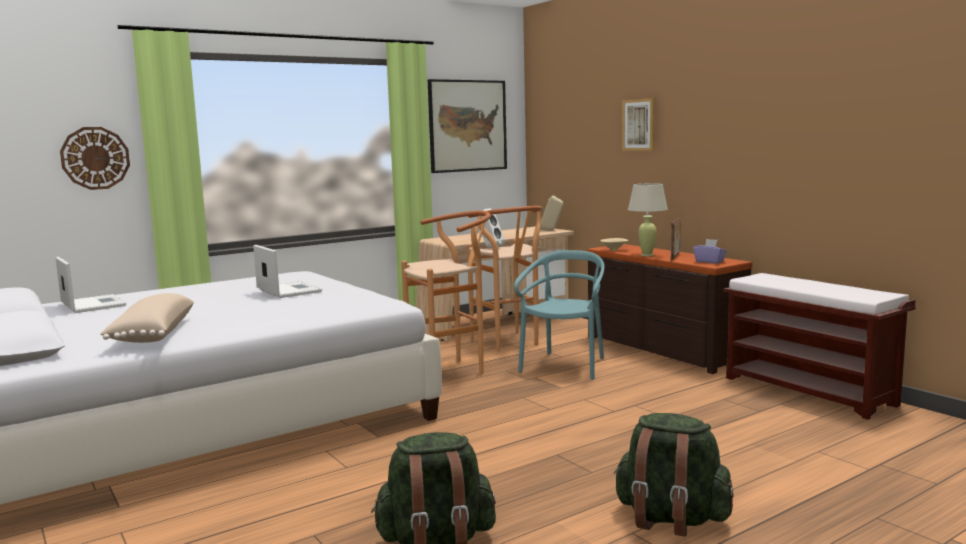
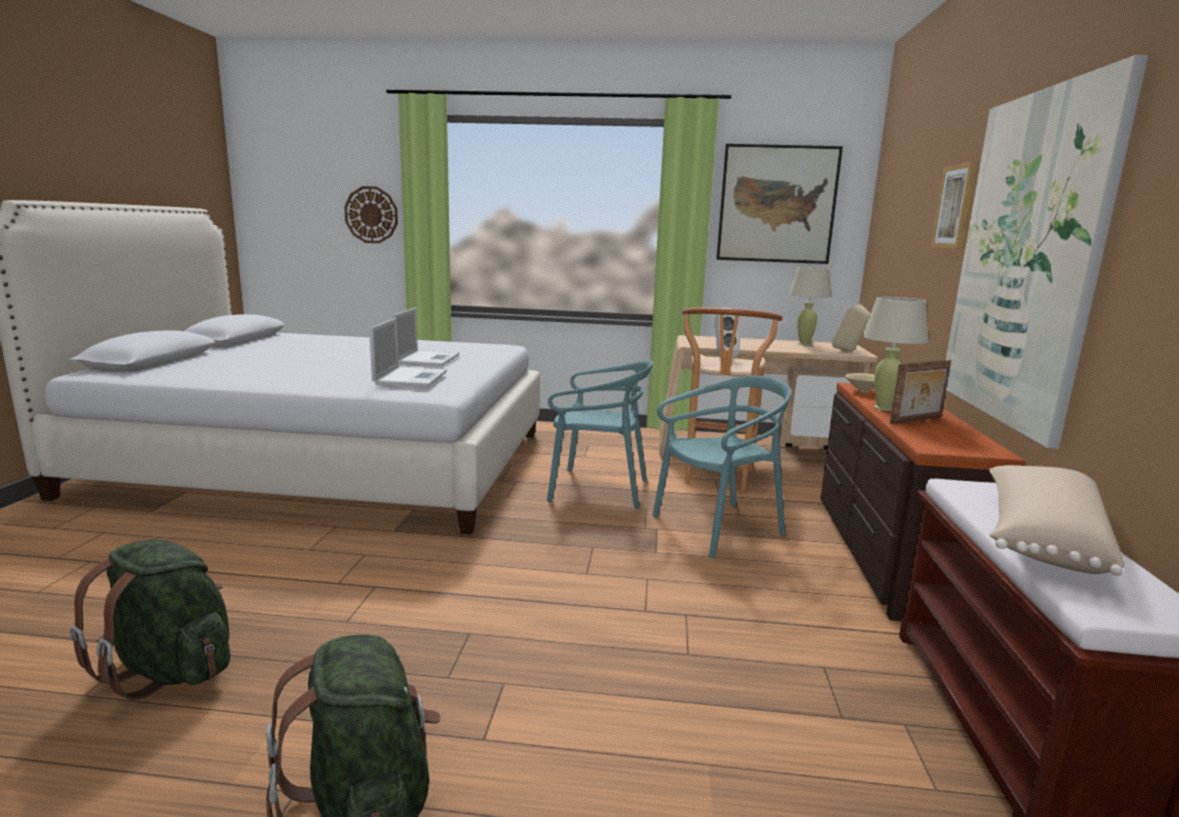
camera: 40 degrees right, 5 degrees up
laptop [55,257,126,313] -> laptop moved to [369,318,447,387]
beige pillow [100,293,194,343] -> beige pillow moved to [989,465,1125,576]
brown stool [401,211,491,374] -> turquoise chair [547,360,653,508]
purple tissue box [693,239,727,263] -> none
none -> beige table lamp [789,267,832,345]
none -> picture [946,55,1148,449]

